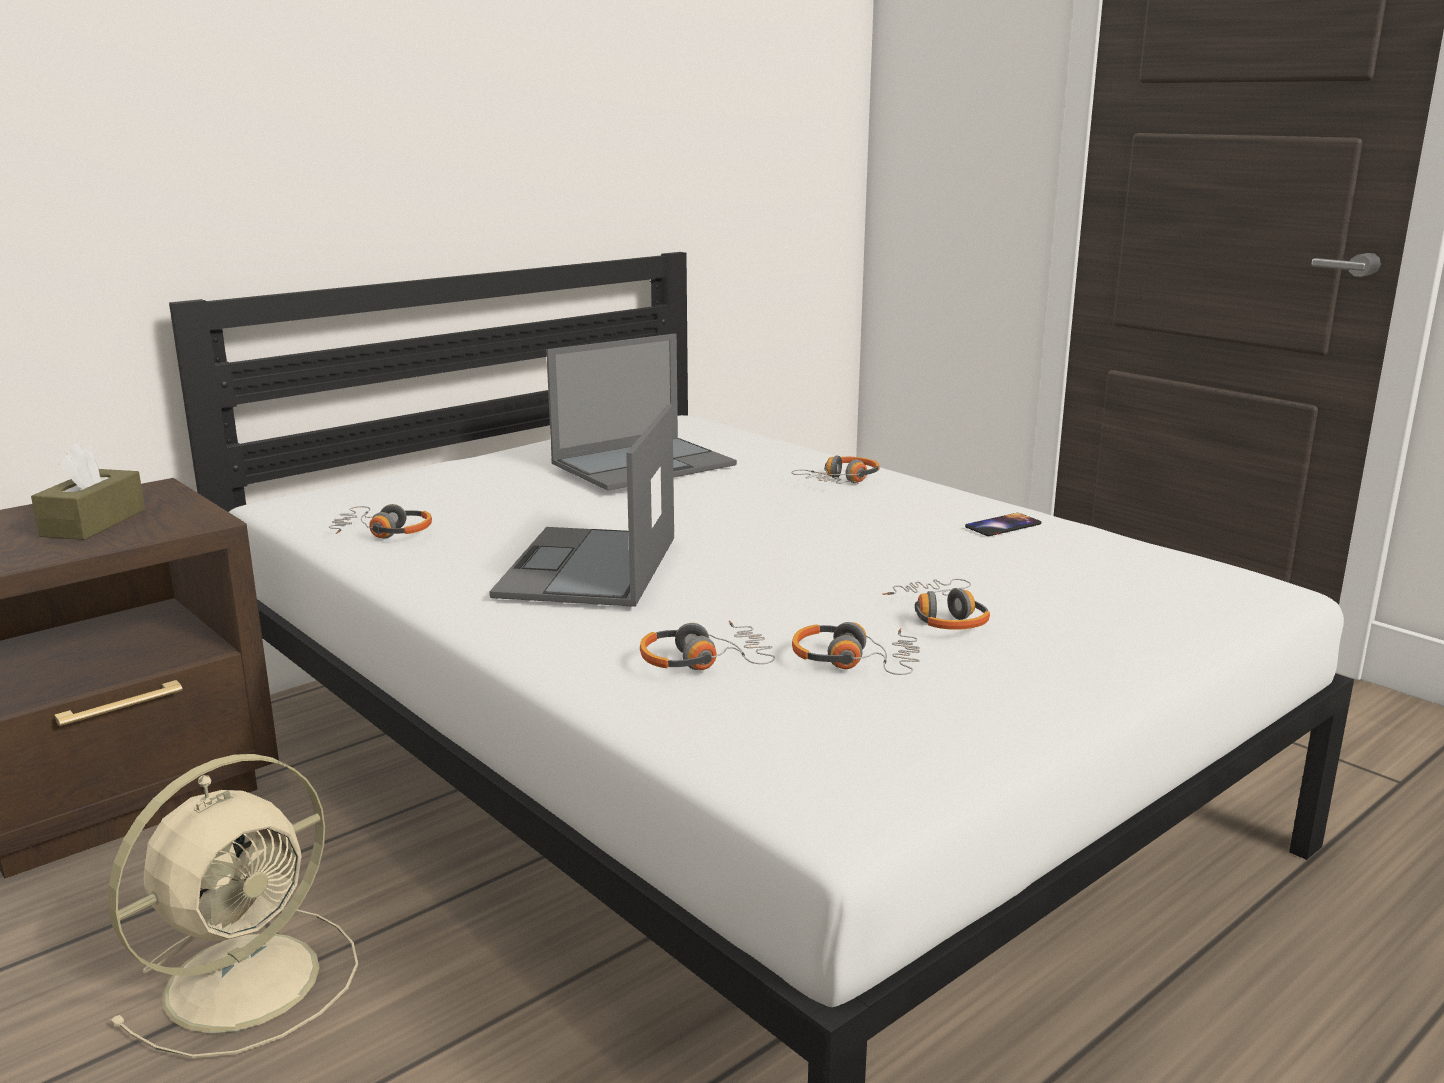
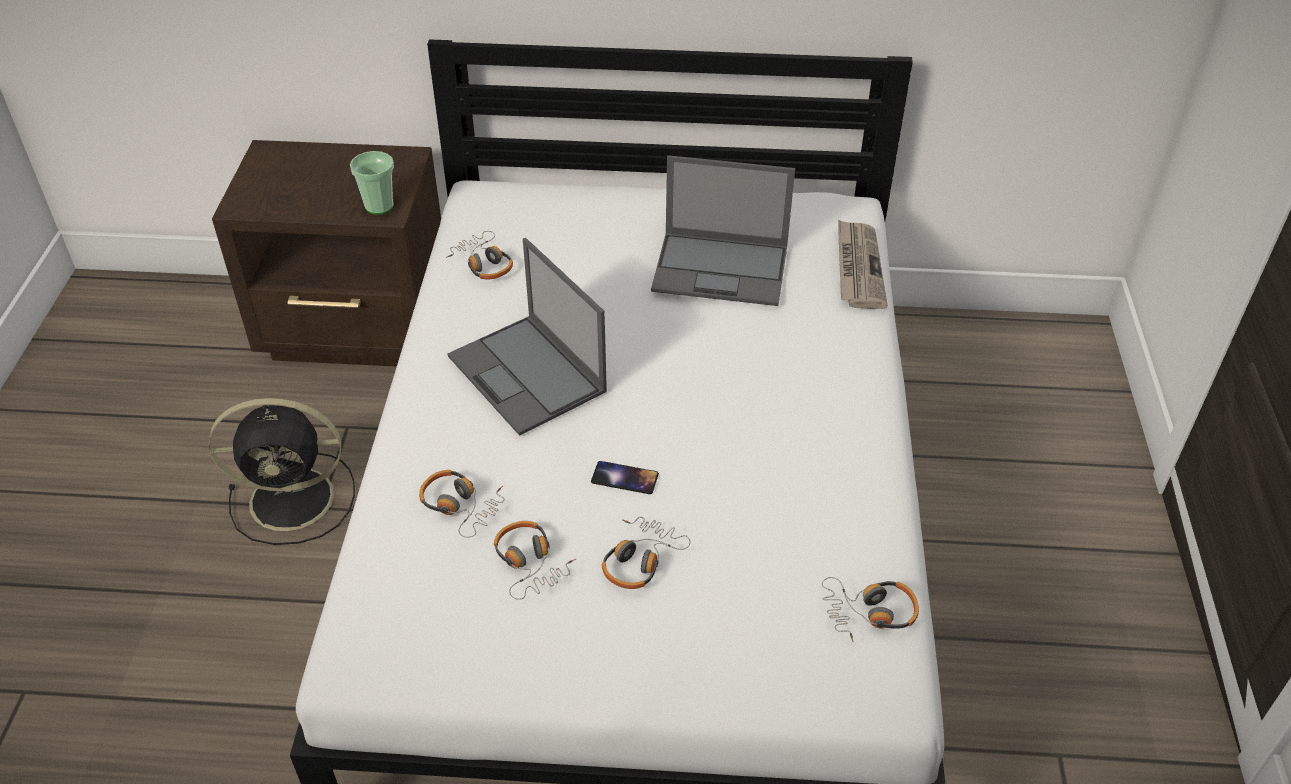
camera: 45 degrees right, 25 degrees up
brown tissue box [31,443,145,540] -> none
beige fan [108,754,358,1058] -> black fan [209,398,355,545]
laptop [489,404,674,607] -> laptop turned 90 degrees counterclockwise [447,238,607,436]
headphones [791,455,880,484] -> headphones moved to [822,577,919,642]
phone [965,513,1041,536] -> phone moved to [591,461,659,494]
none -> cup [350,151,394,215]
none -> newspaper [838,219,888,309]

